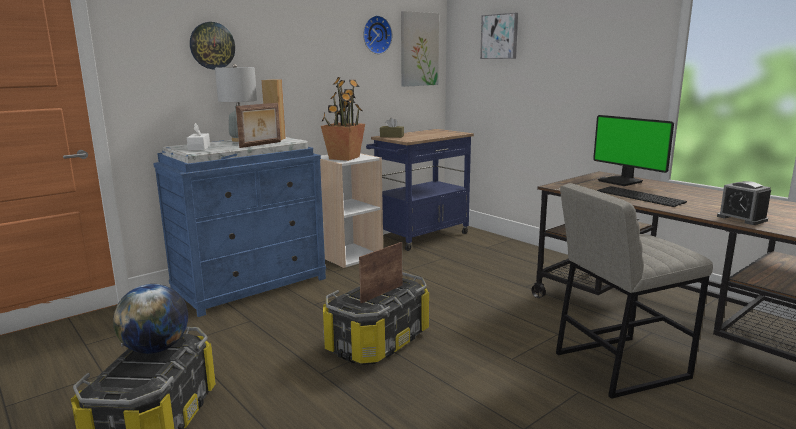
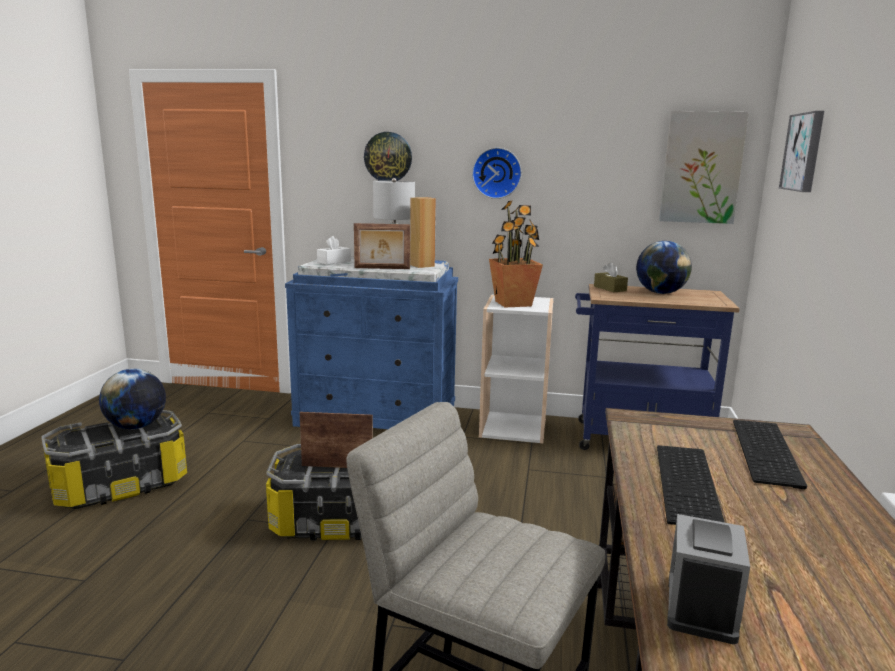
camera: 50 degrees right, 0 degrees up
wall clock [363,15,392,54] -> wall clock moved to [472,147,522,199]
monitor [593,115,674,186] -> keyboard [733,420,807,489]
none -> globe [636,241,692,294]

